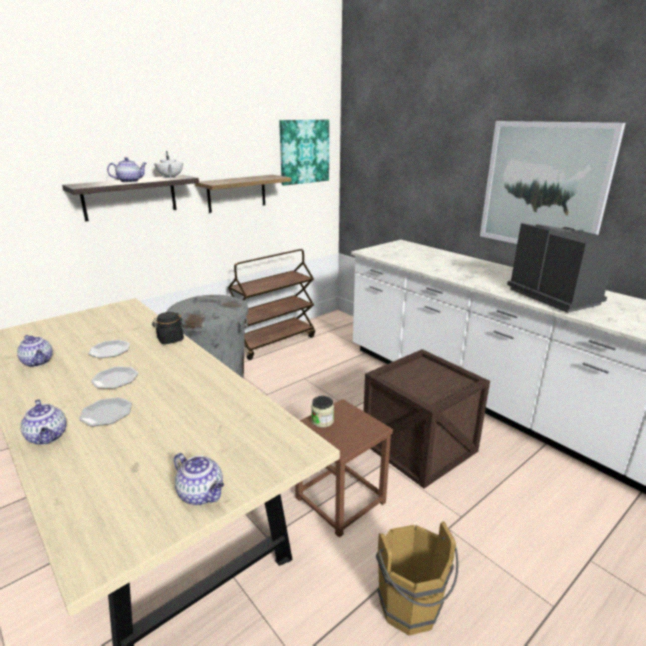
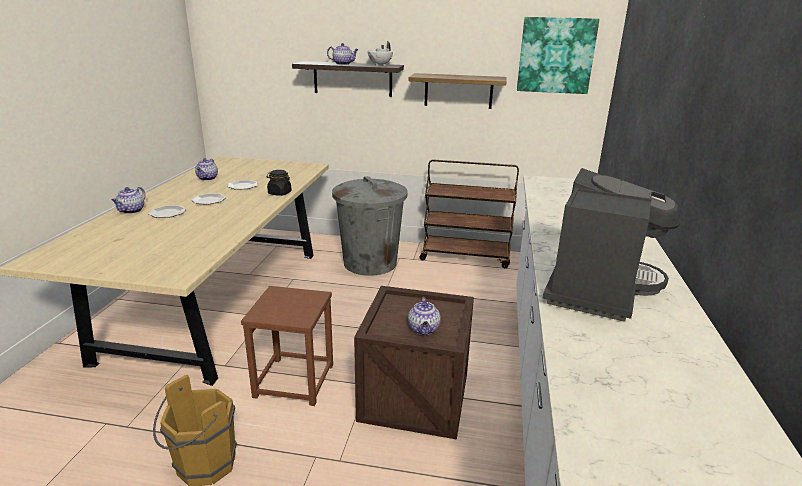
camera: 50 degrees right, 0 degrees up
teapot [174,453,224,505] -> teapot moved to [408,297,441,335]
jar [311,396,334,428] -> none
picture [480,121,626,244] -> none

